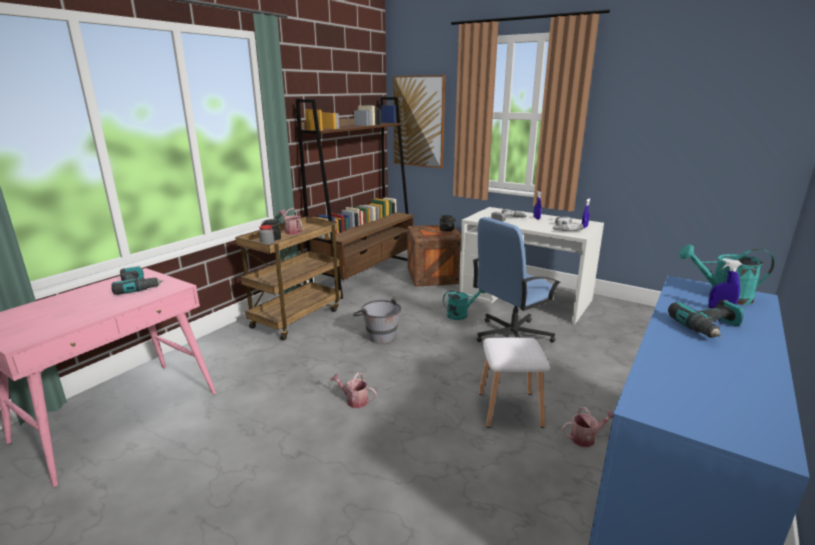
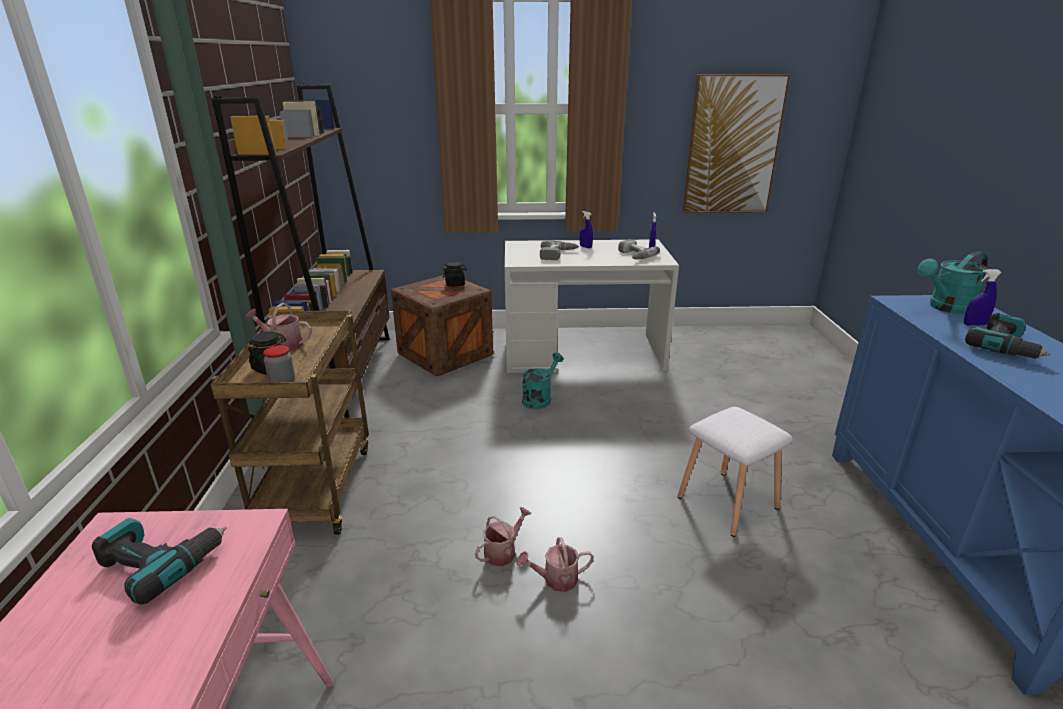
camera: 35 degrees left, 5 degrees up
grey bucket [353,298,401,344] -> none
picture [393,75,445,168] -> picture moved to [683,74,790,213]
blue office chair [472,217,561,343] -> none
watering can [562,407,613,447] -> watering can moved to [475,507,532,566]

